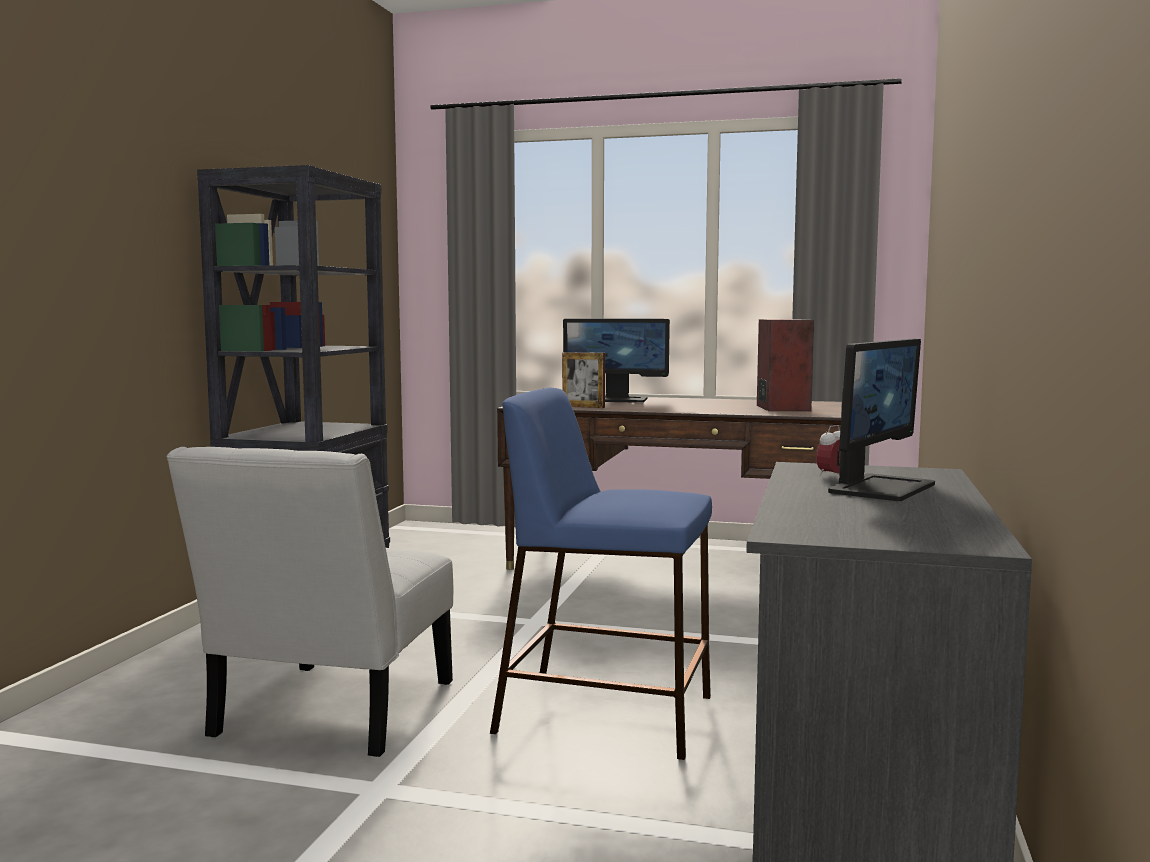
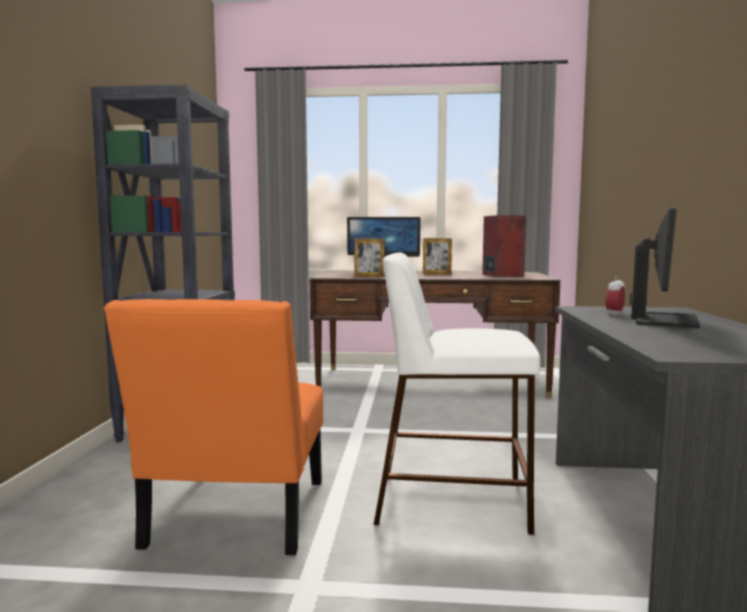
camera: 10 degrees left, 0 degrees up
white chair [166,447,453,757] -> orange chair [104,299,323,555]
blue stool [490,388,712,760] -> white stool [374,252,540,535]
none -> picture frame [423,238,452,275]

